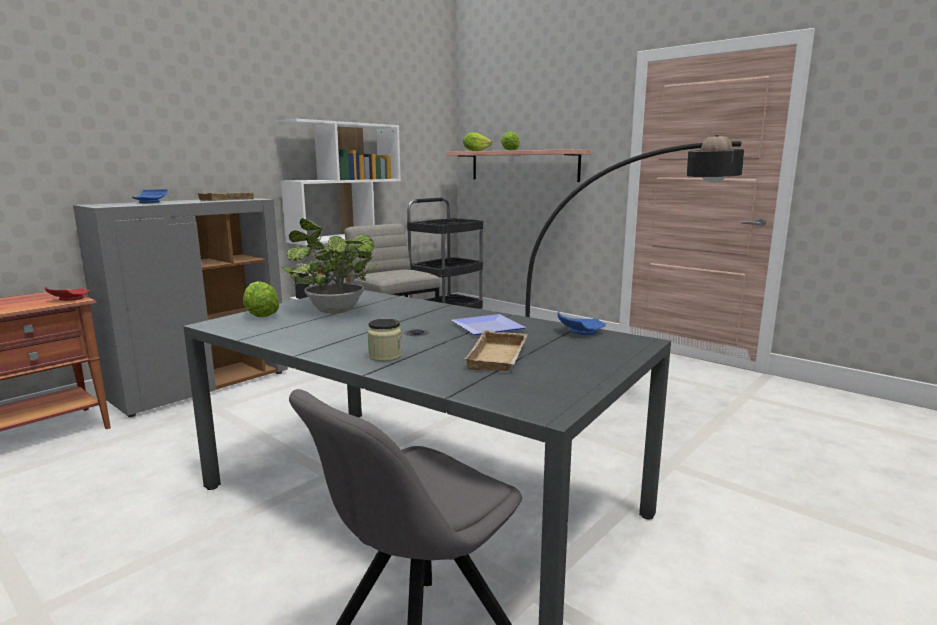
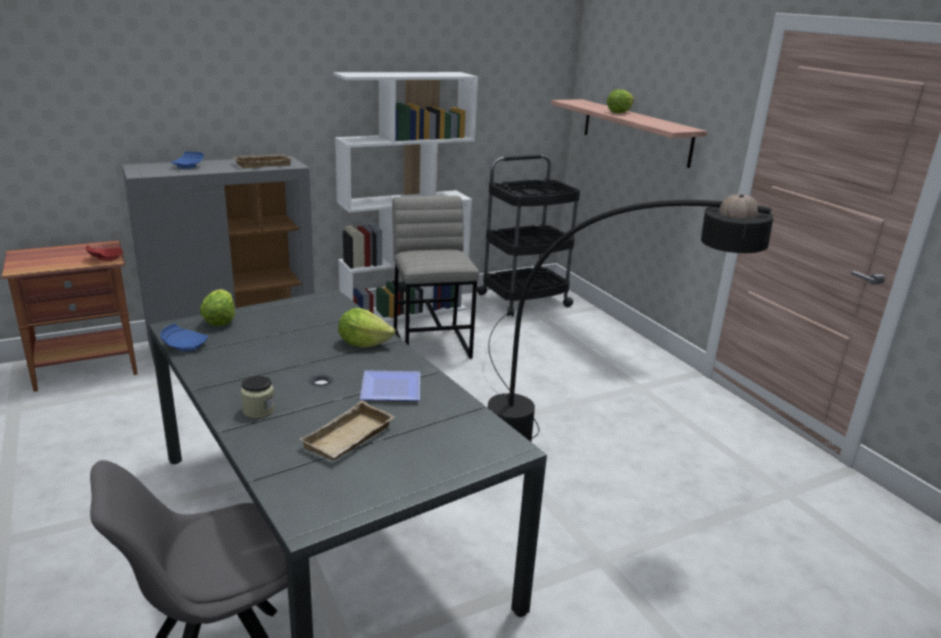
camera: 20 degrees right, 10 degrees up
potted plant [282,218,377,314] -> none
lettuce [463,132,492,151] -> lettuce moved to [338,308,395,347]
blue plate [557,312,606,335] -> blue plate moved to [160,324,208,351]

